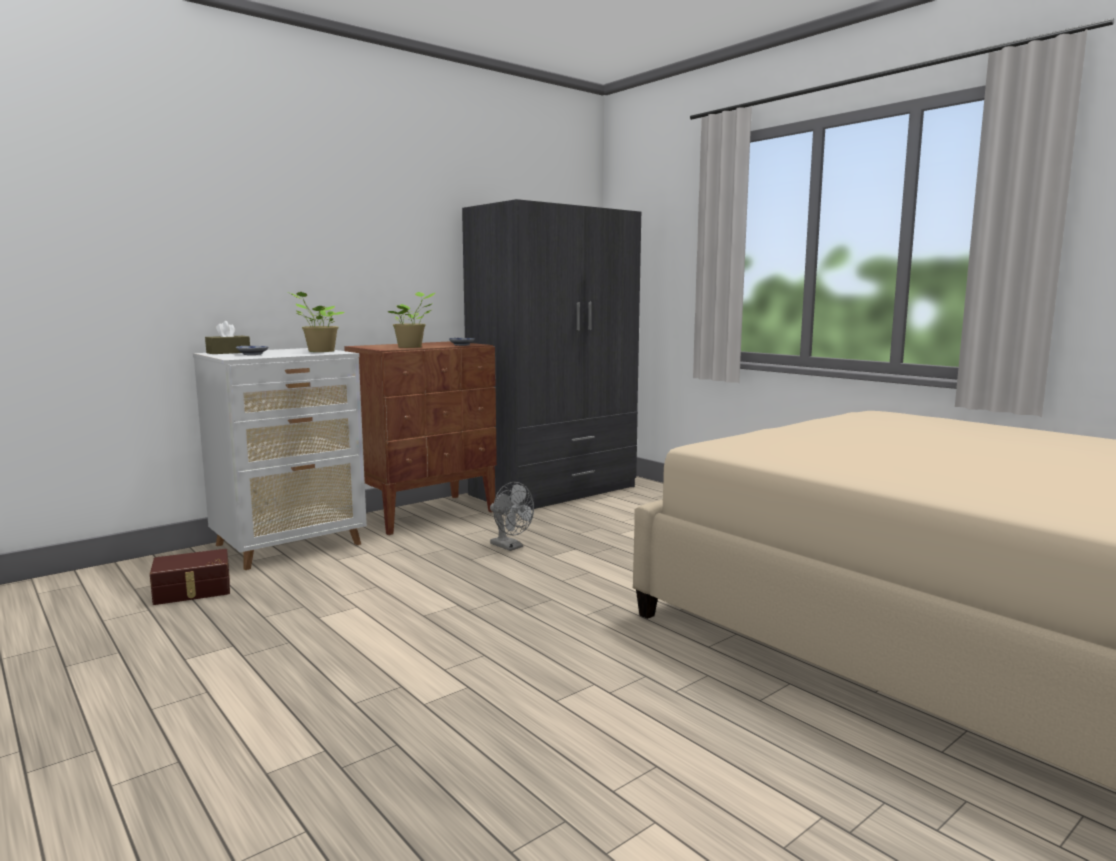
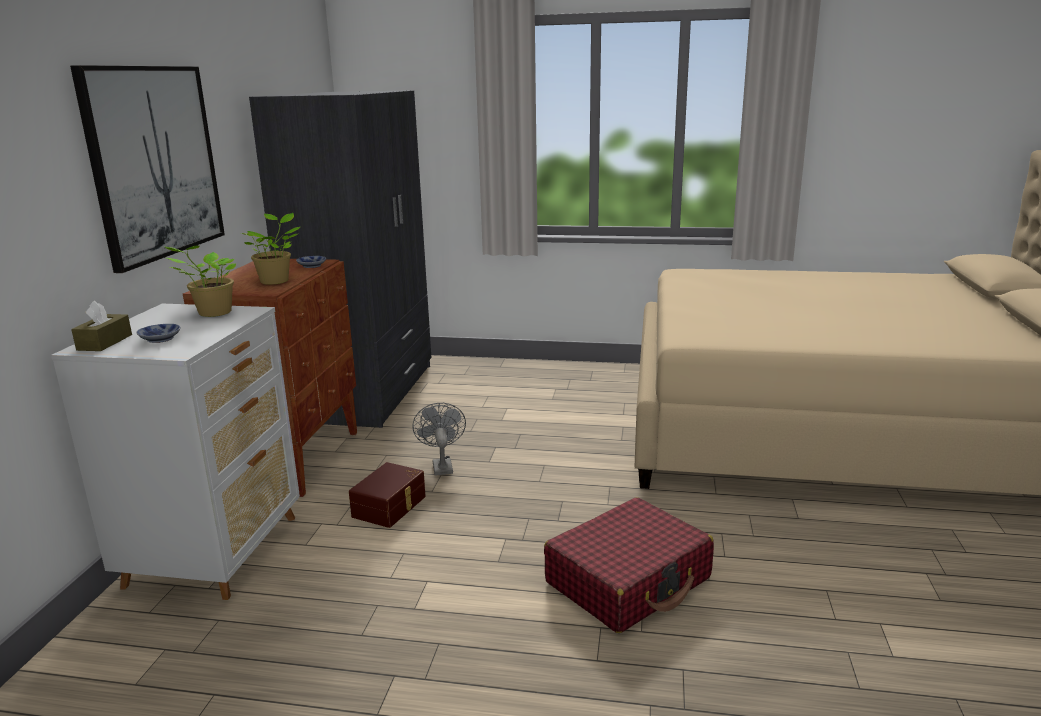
camera: 40 degrees left, 10 degrees up
brown storage box [150,549,230,605] -> brown storage box moved to [349,462,426,528]
grey fan [490,482,534,551] -> grey fan turned 105 degrees counterclockwise [412,403,466,476]
none -> picture [70,65,225,273]
none -> red suitcase [544,497,714,633]

